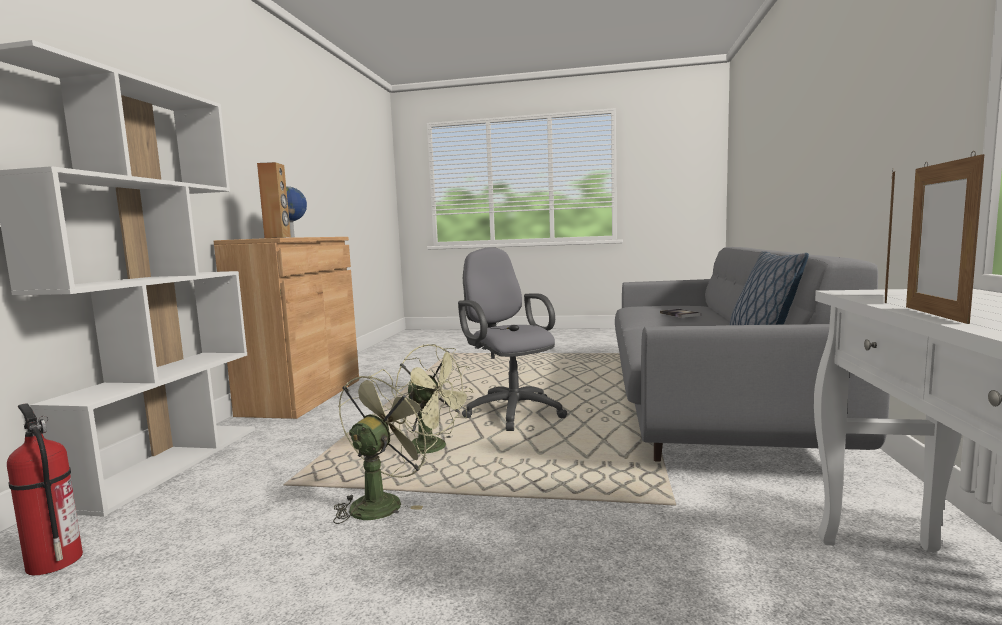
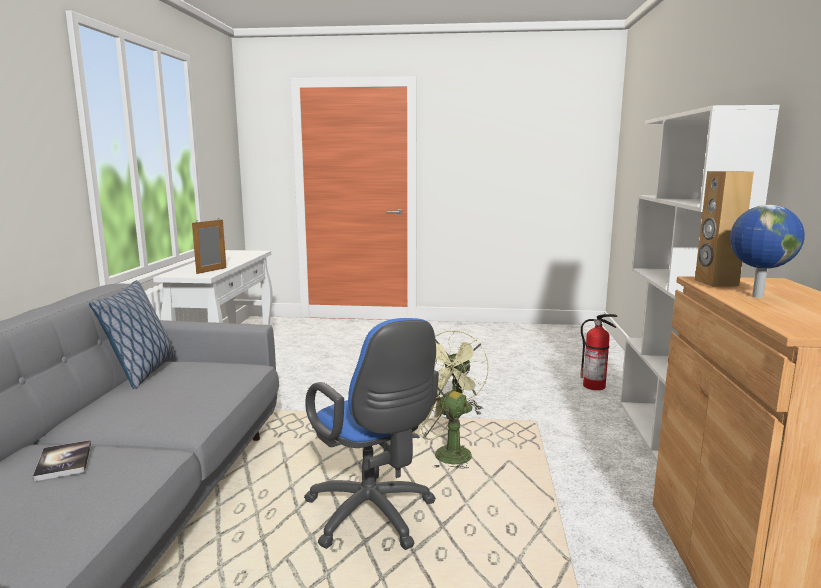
camera: 175 degrees right, 5 degrees up
grey office chair [458,247,568,431] -> blue office chair [304,318,439,550]
picture frame [906,151,984,324] -> none

